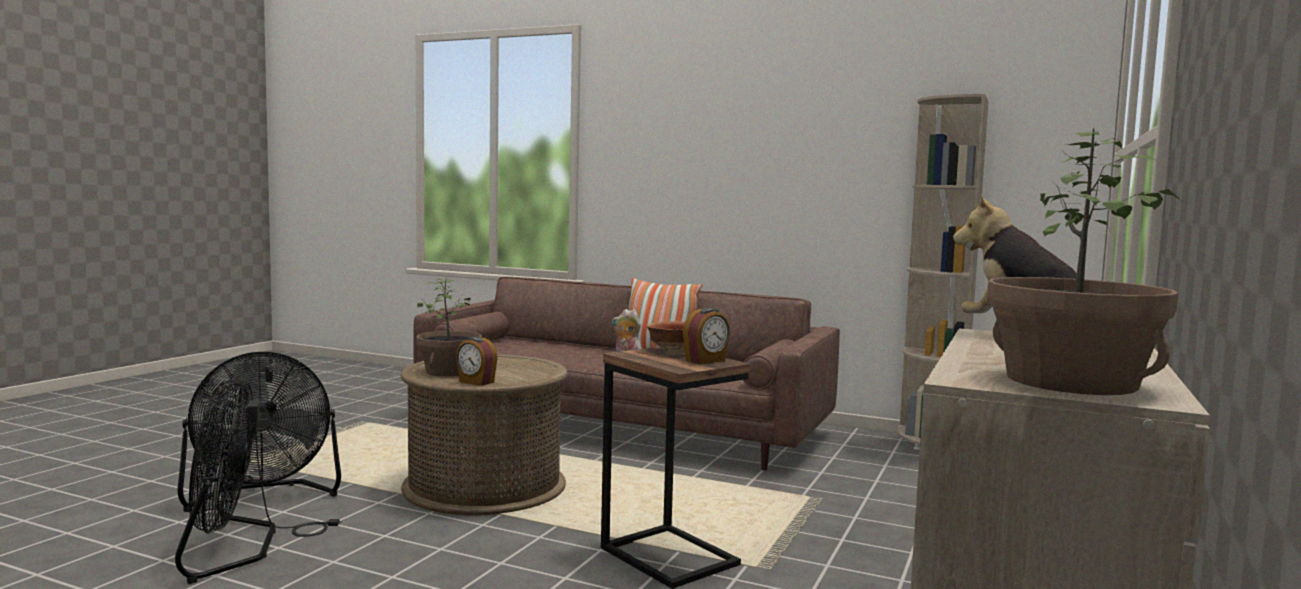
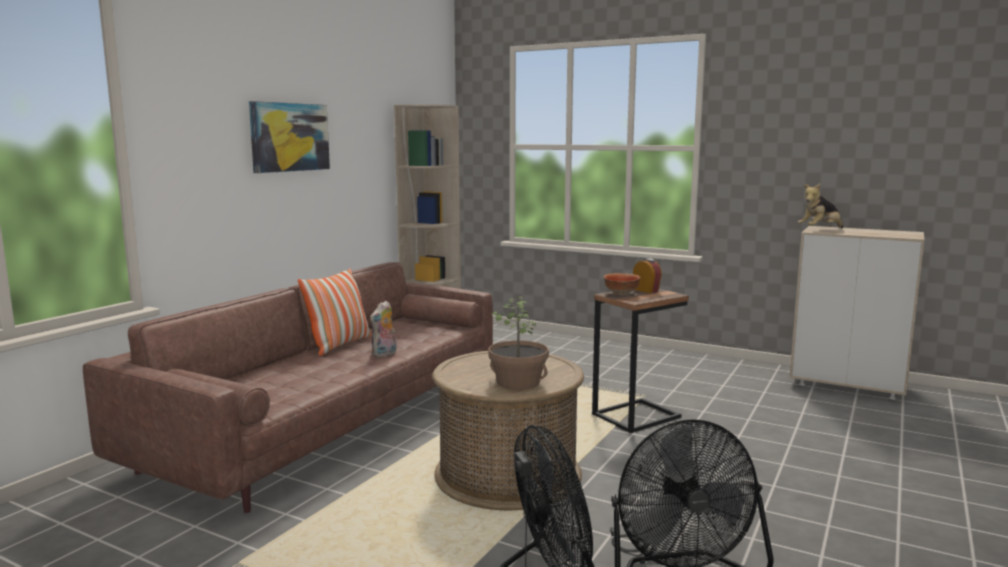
camera: 85 degrees left, 5 degrees up
alarm clock [456,337,498,386] -> none
potted plant [987,128,1181,395] -> none
none -> picture [249,101,330,173]

